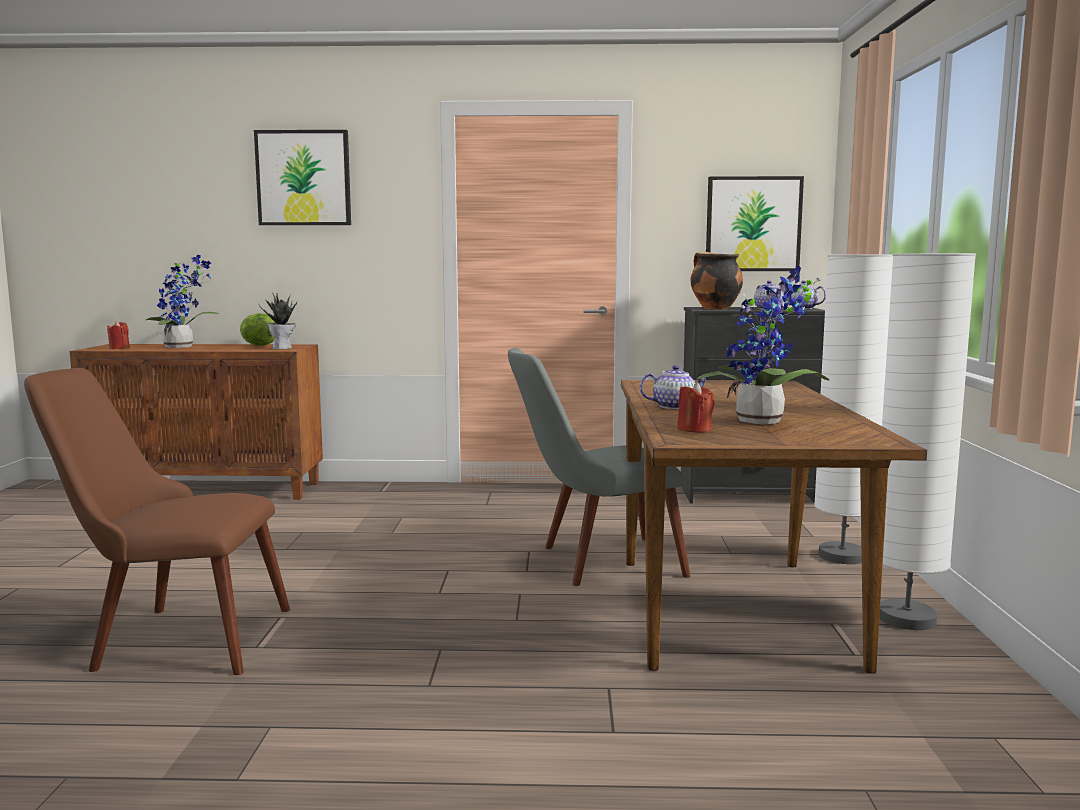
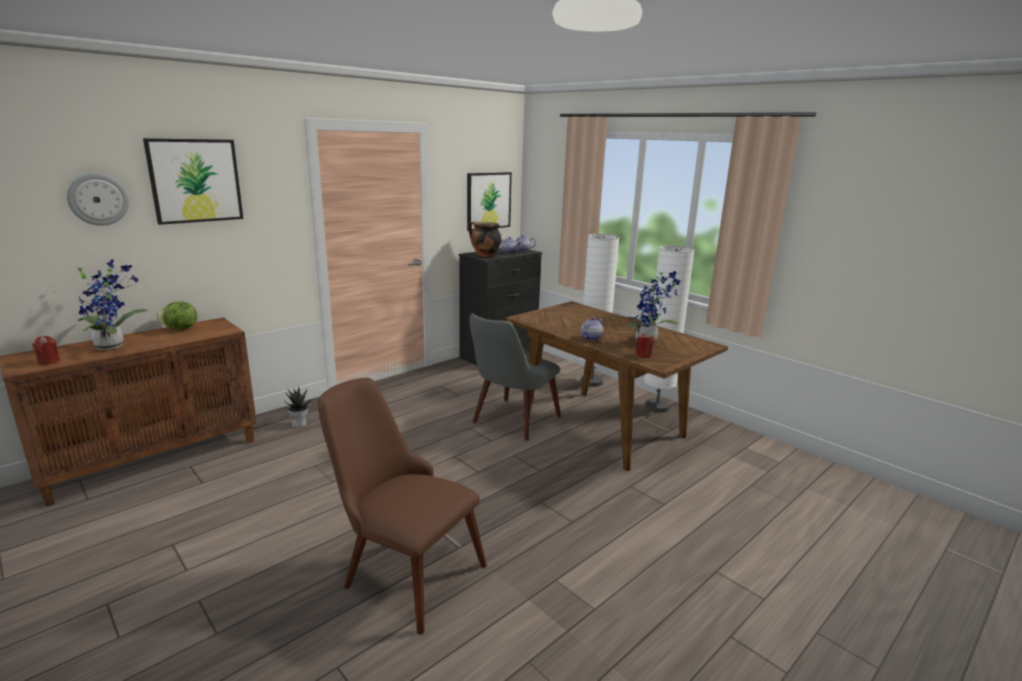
camera: 45 degrees left, 10 degrees up
brown chair [24,368,290,675] -> brown chair turned 75 degrees clockwise [318,378,487,635]
potted plant [258,292,297,349] -> potted plant moved to [284,386,315,428]
none -> wall clock [67,173,129,226]

